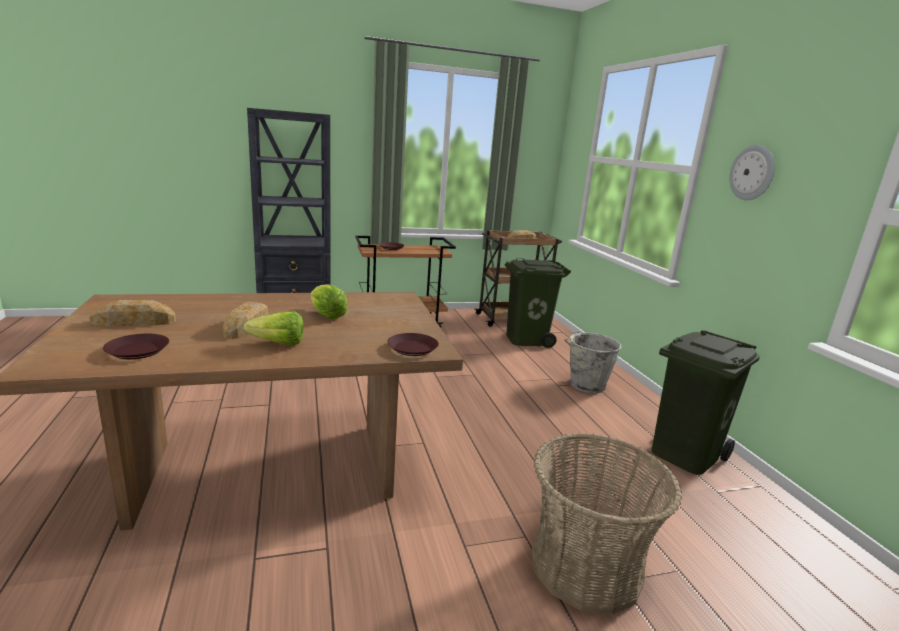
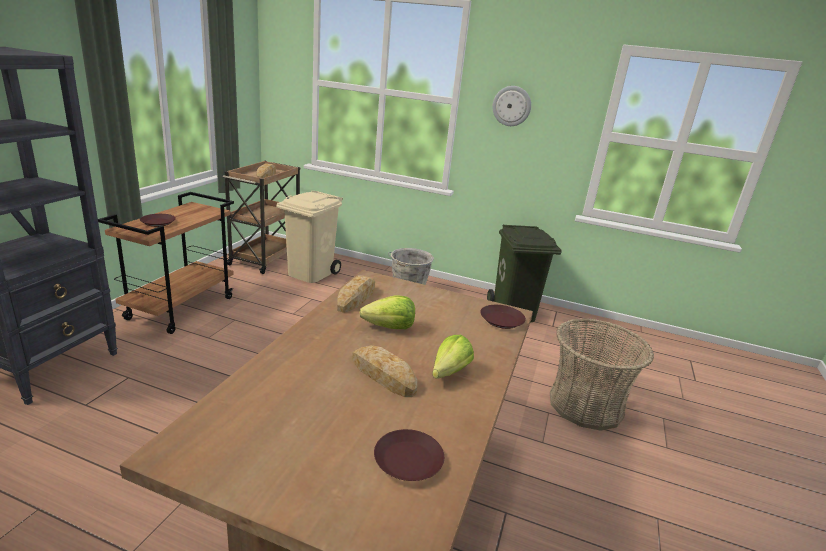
camera: 55 degrees left, 5 degrees up
bread [89,300,176,326] -> bread moved to [337,275,375,313]
green trash can [505,258,571,348] -> beige trash can [277,191,343,283]

